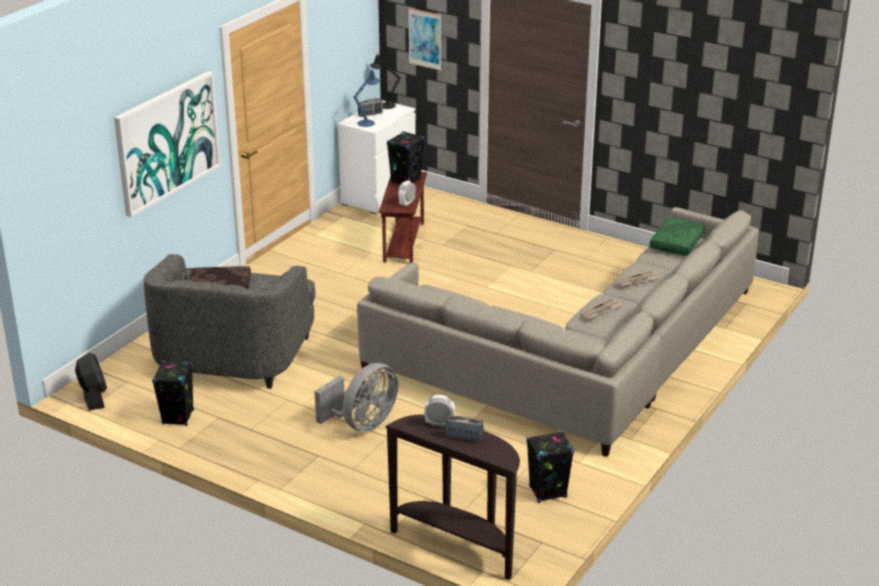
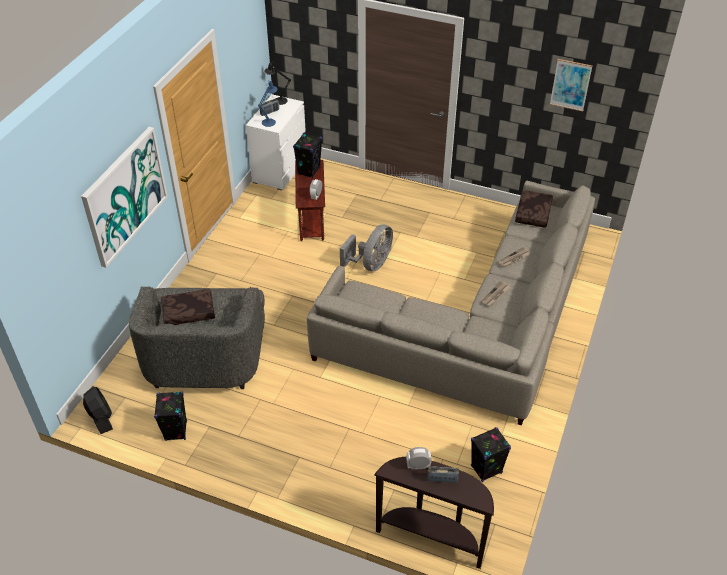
camera: 10 degrees left, 15 degrees up
grey fan [315,363,398,432] -> grey fan moved to [340,224,393,272]
picture [408,8,441,71] -> picture moved to [550,59,592,112]
green pillow [649,217,706,256] -> brown pillow [515,190,553,228]

